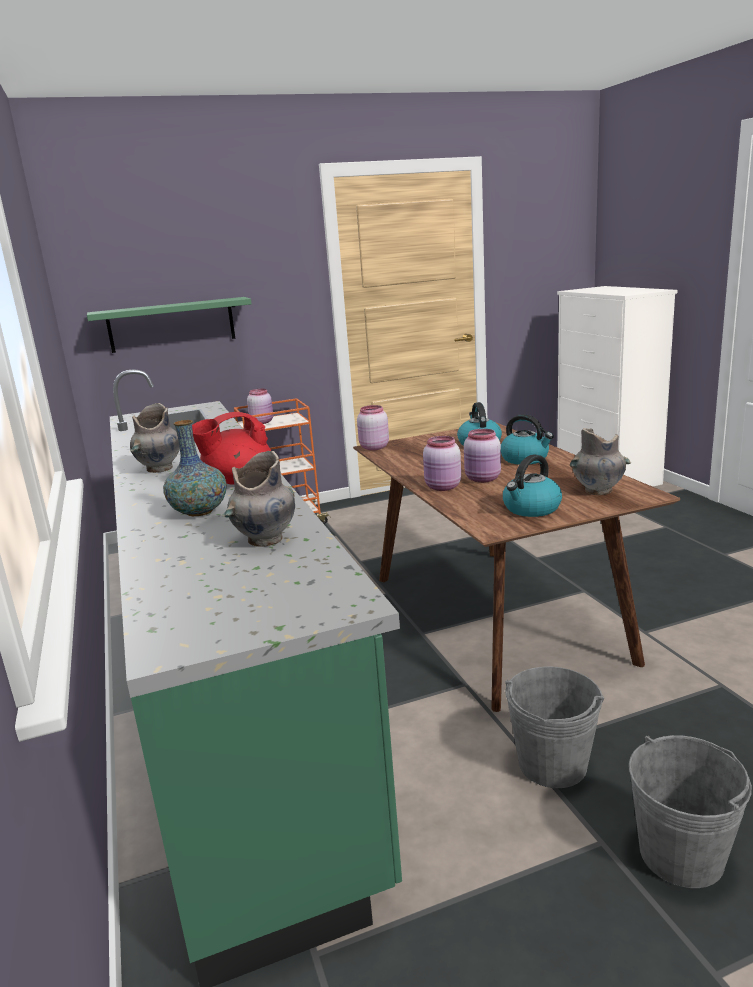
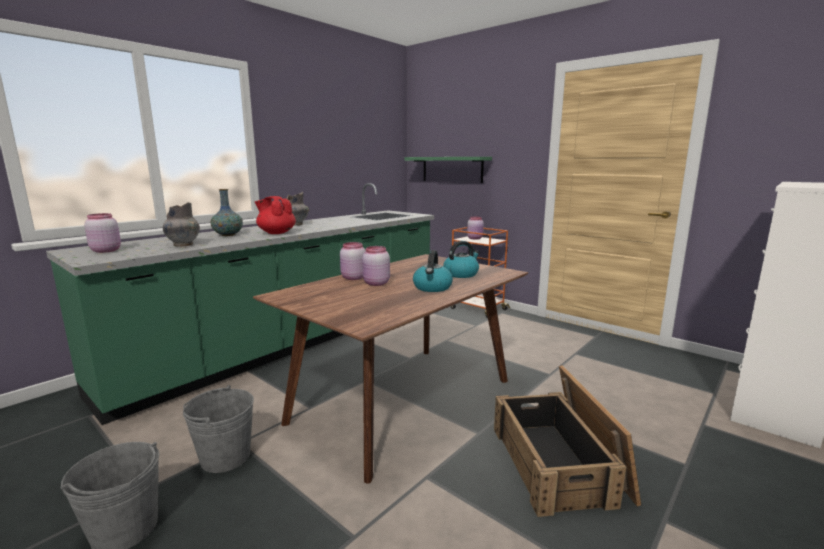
camera: 60 degrees right, 5 degrees down
pink jar [357,405,389,450] -> pink jar moved to [84,213,121,253]
kettle [503,455,562,517] -> none
grey vase [570,428,631,495] -> none
none -> crate [494,365,641,517]

